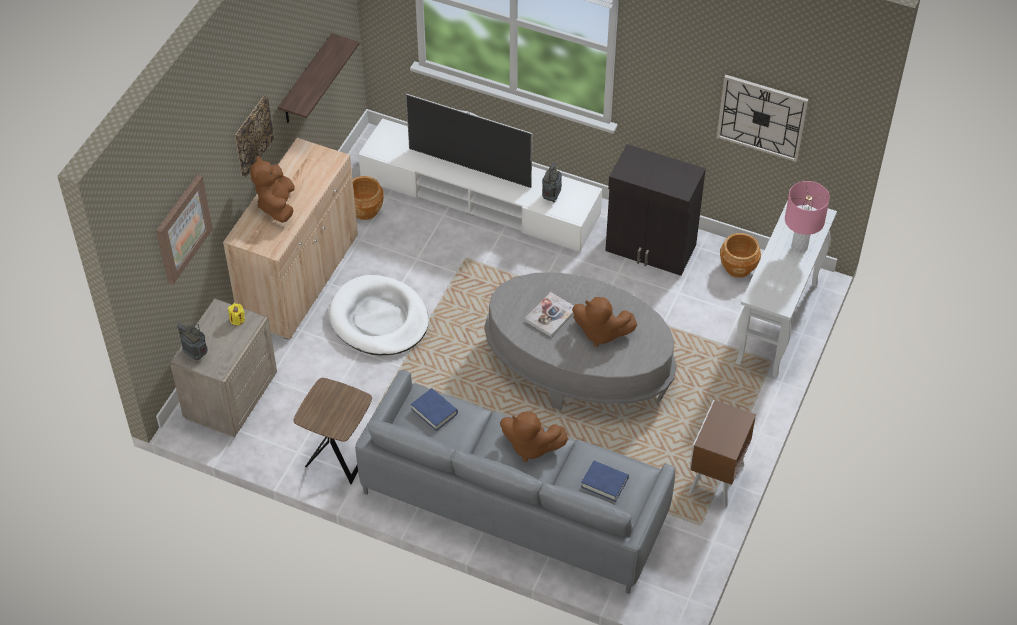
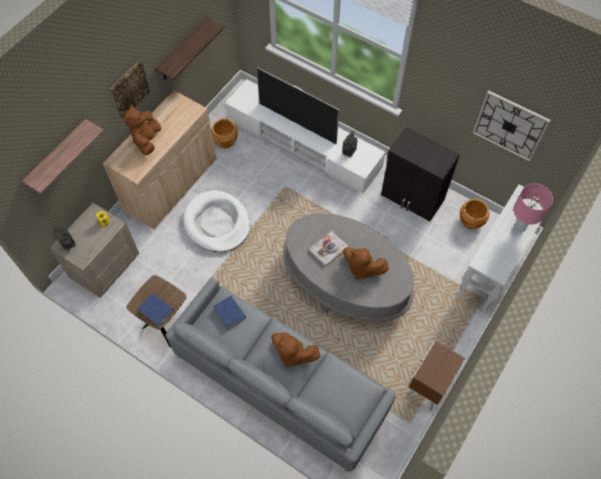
camera: 10 degrees right, 10 degrees up
picture [156,175,213,284] -> shelf [22,119,104,194]
blue book [581,461,629,502] -> blue book moved to [138,293,174,326]

